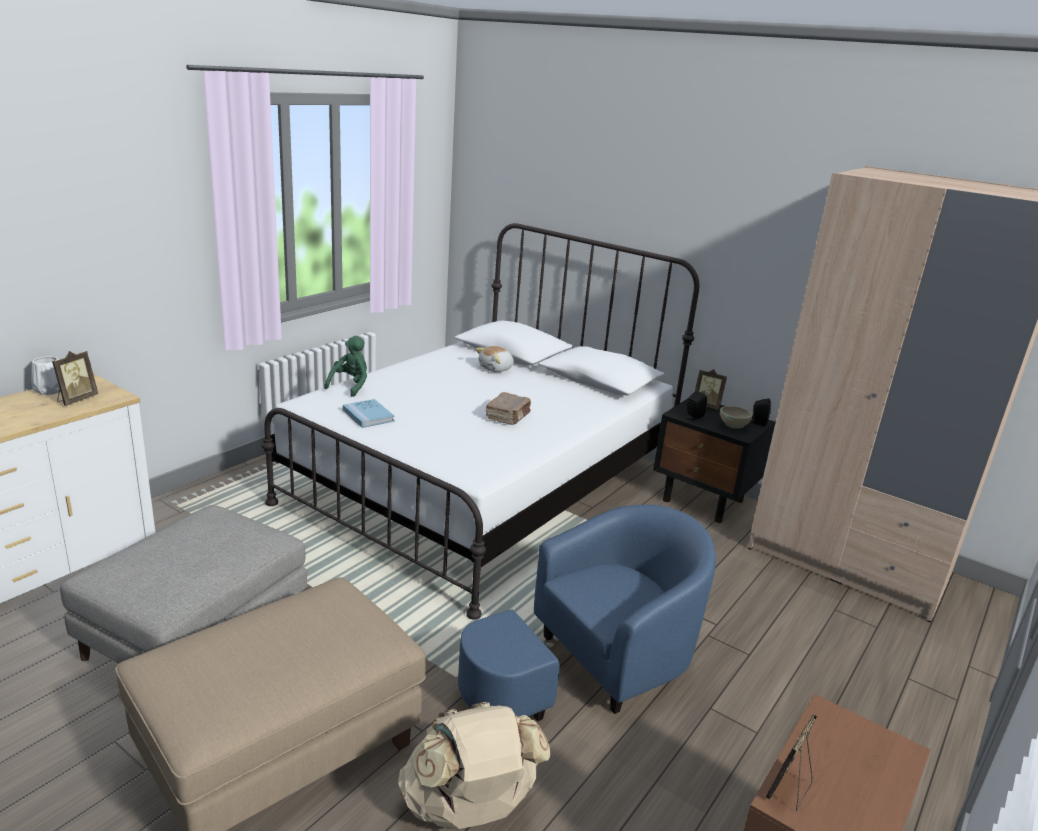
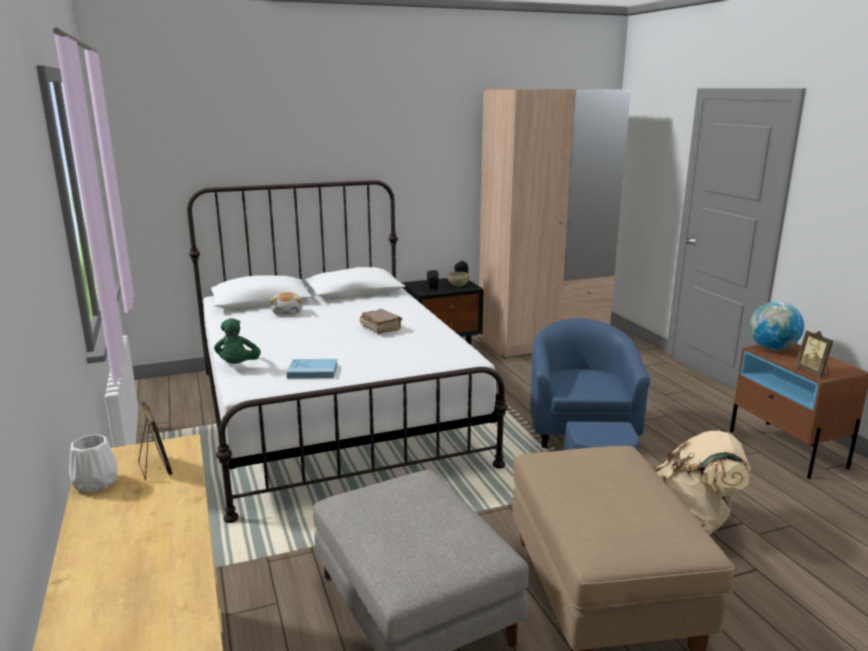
camera: 55 degrees left, 5 degrees down
green plush toy [324,336,367,397] -> green plush toy turned 150 degrees counterclockwise [214,318,261,364]
picture frame [695,369,727,410] -> none
none -> globe [750,301,804,350]

